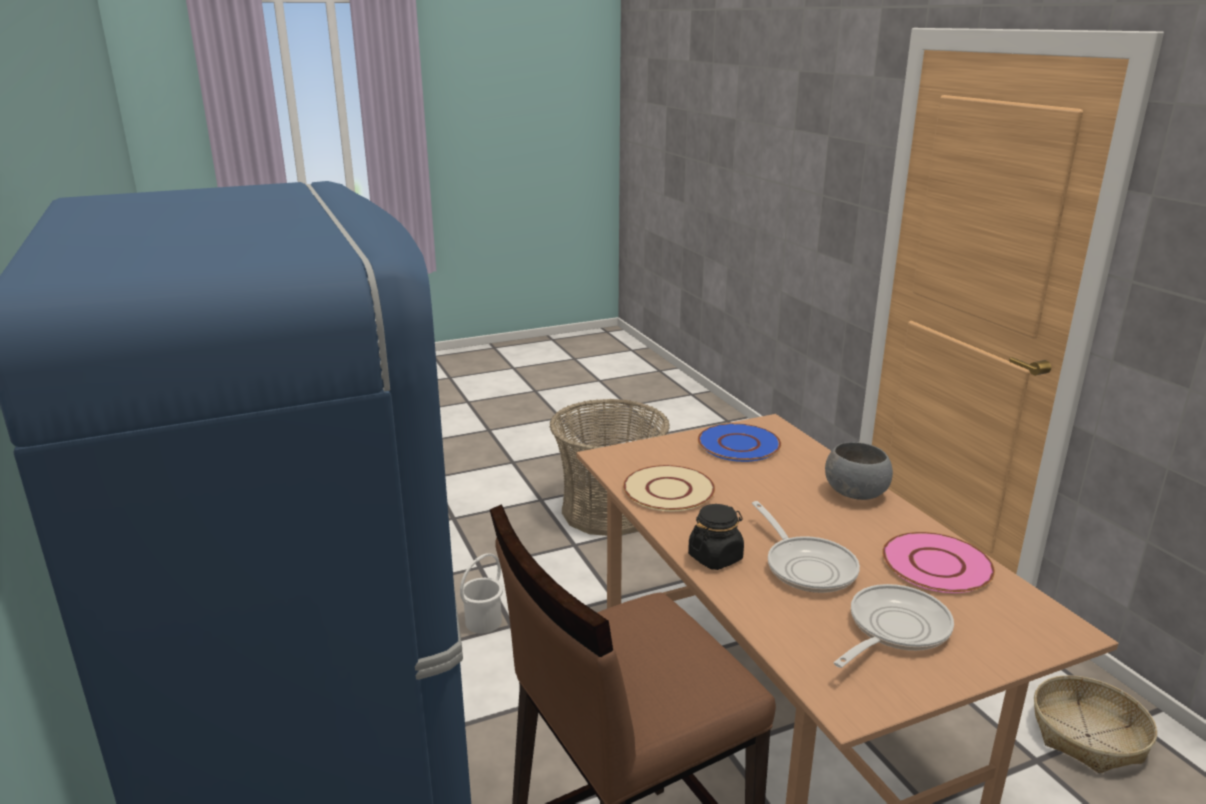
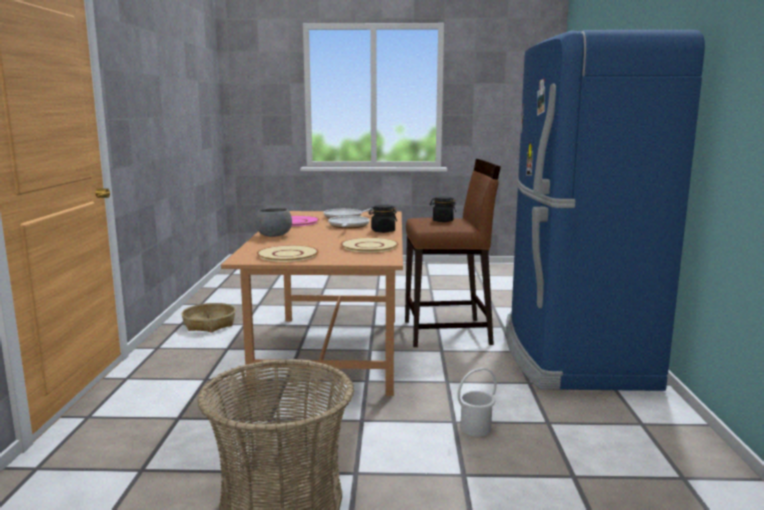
camera: 155 degrees left, 10 degrees down
blue plate [698,423,781,462] -> beige plate [257,245,319,262]
none -> black jar [430,196,456,222]

